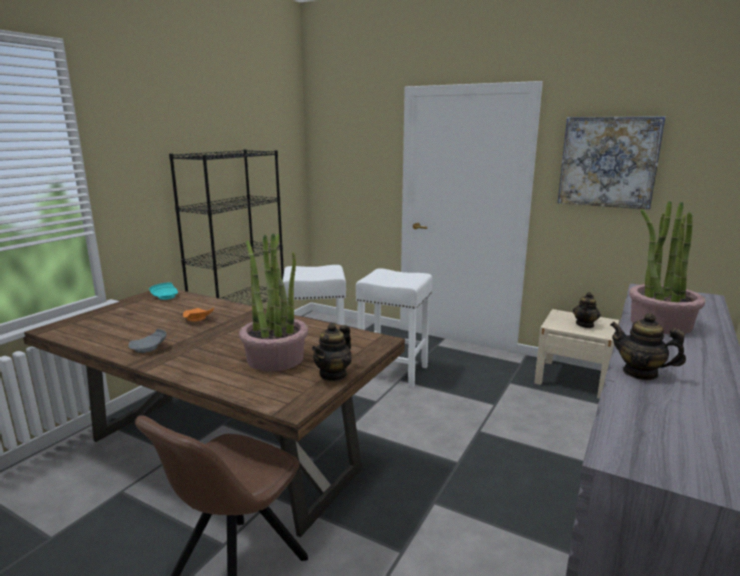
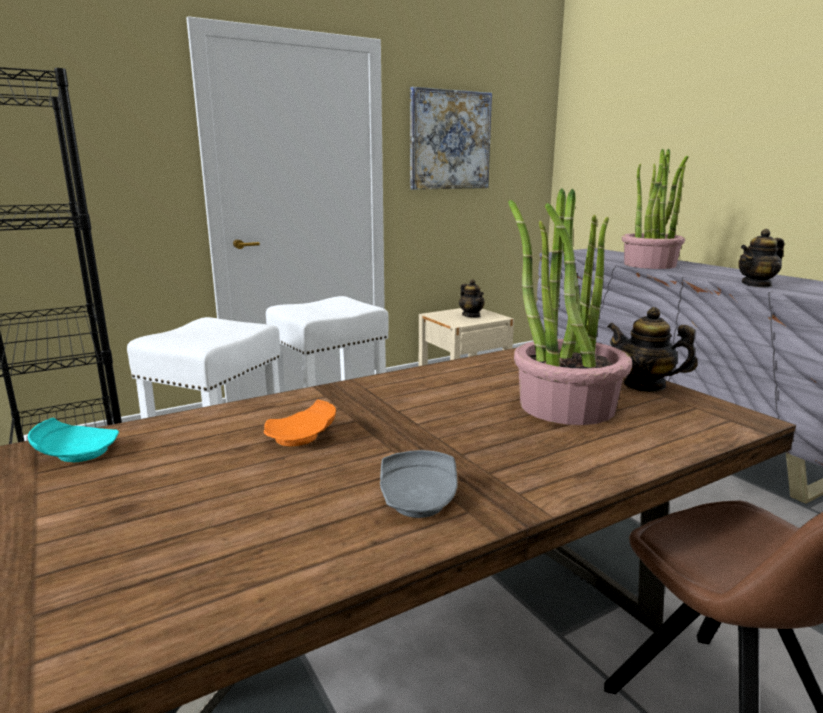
camera: 60 degrees left, 0 degrees up
teapot [312,323,352,381] -> teapot turned 150 degrees clockwise [607,307,697,392]

